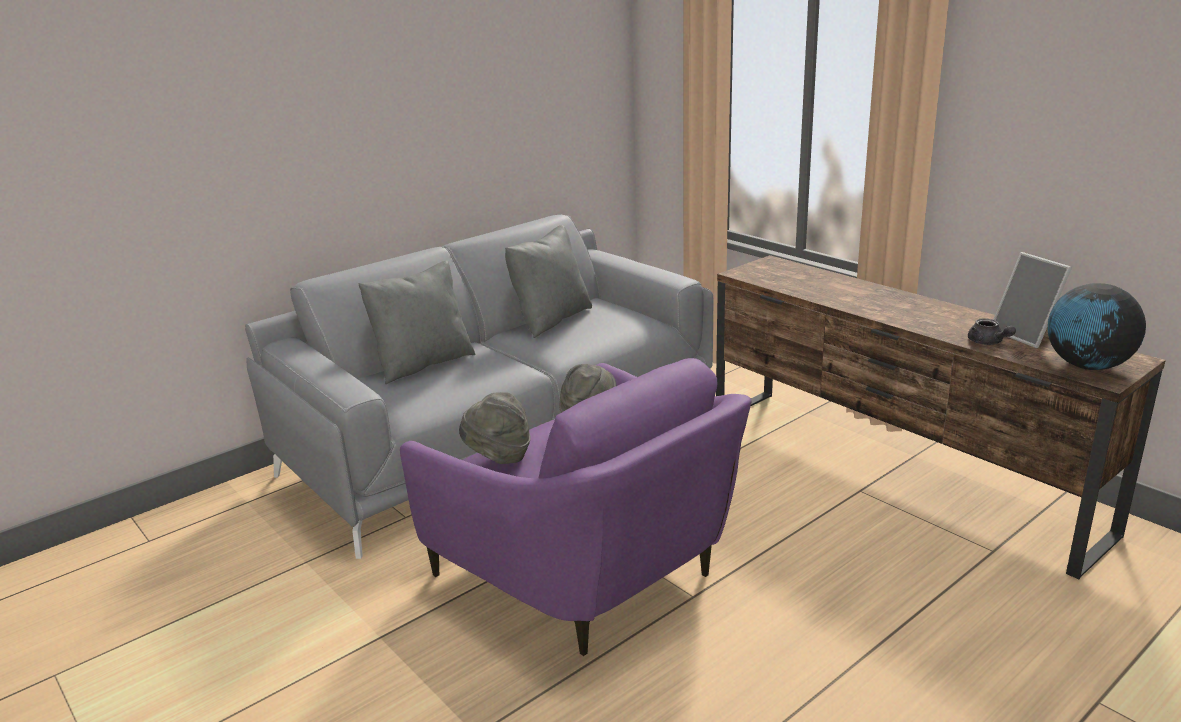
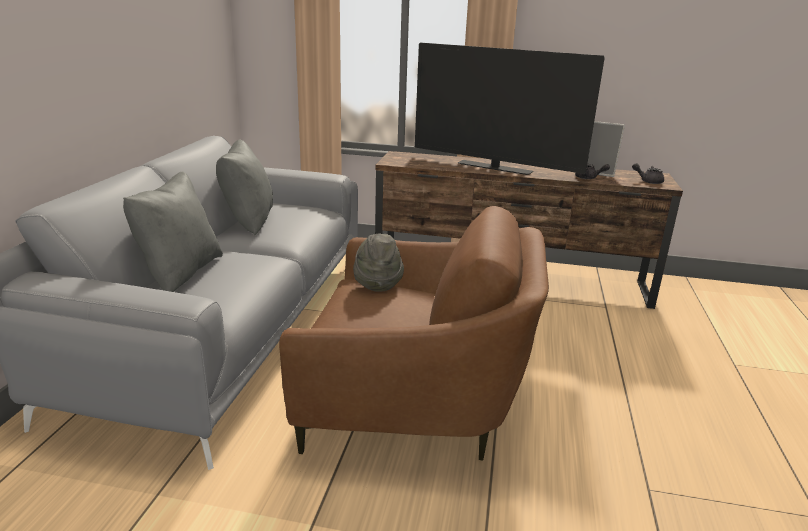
camera: 40 degrees left, 0 degrees up
purple armchair [400,358,751,656] -> brown armchair [279,206,549,461]
grey hat [459,392,531,464] -> none
globe [1047,283,1146,370] -> grey teapot [632,163,664,184]
none -> television [415,43,605,175]

